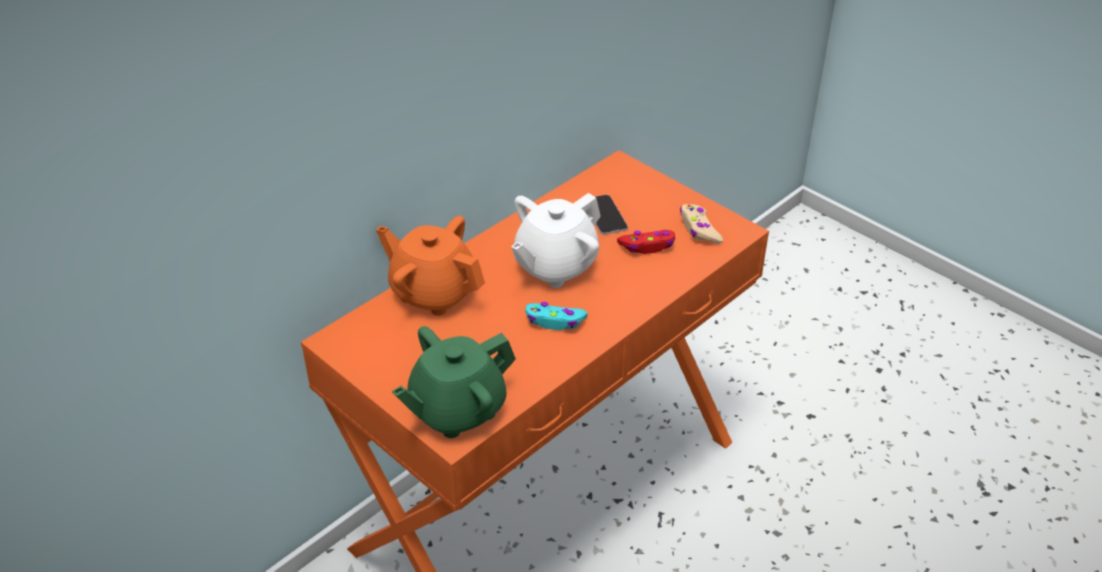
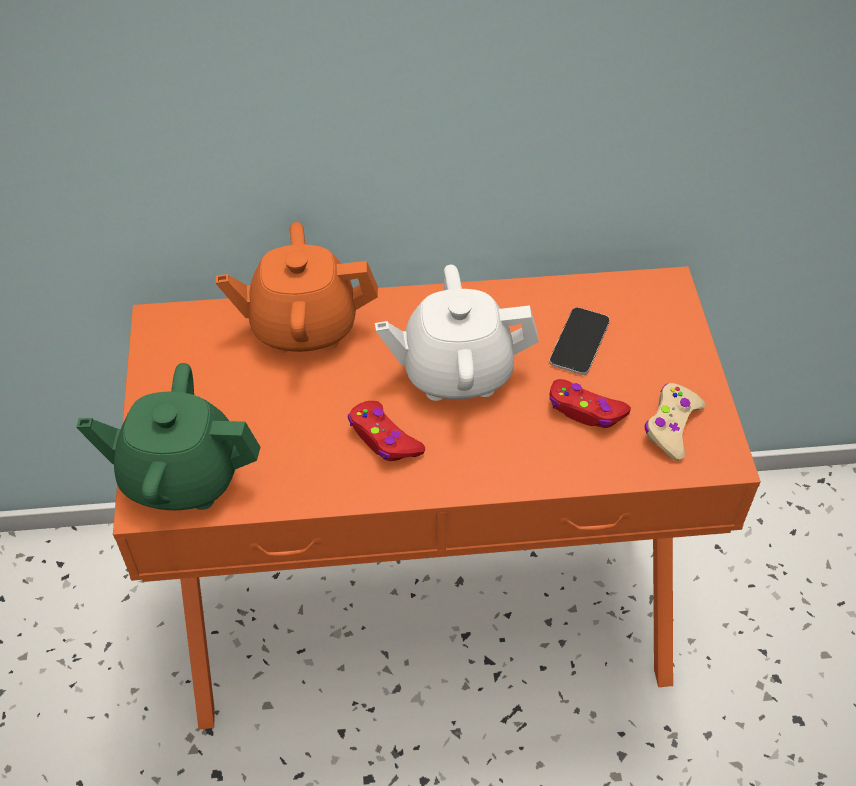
camera: 40 degrees right, 10 degrees up
orange teapot [376,216,485,316] -> orange teapot turned 75 degrees counterclockwise [216,222,378,353]
turquoise game controller [525,302,588,330] -> red game controller [348,401,425,461]

